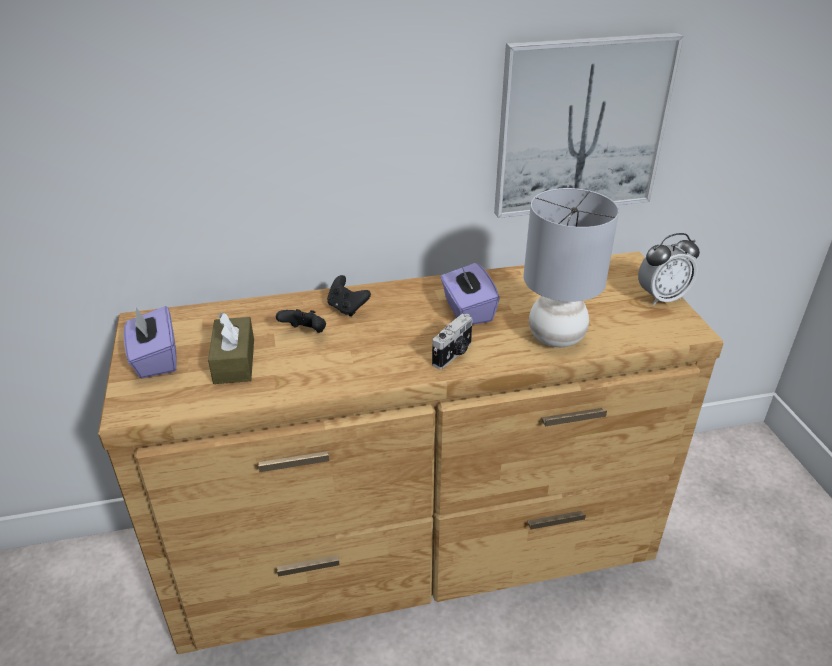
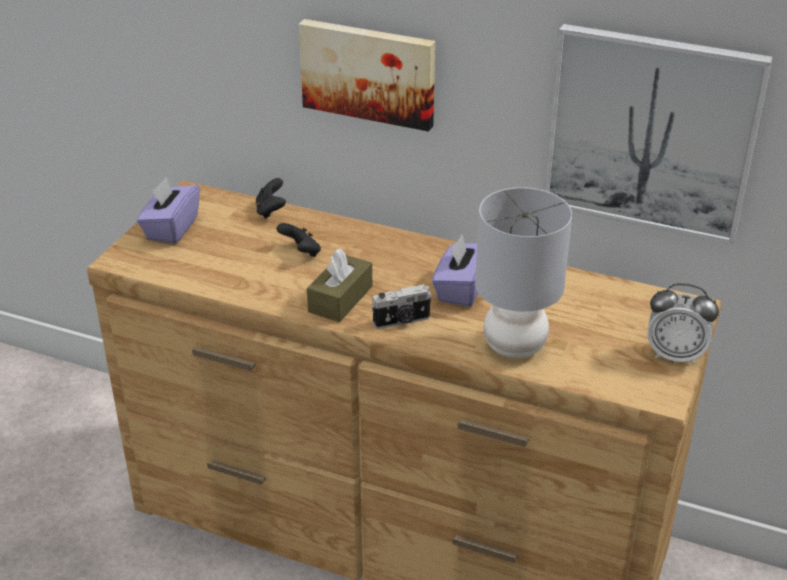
camera: 35 degrees right, 0 degrees up
brown tissue box [208,312,254,384] -> brown tissue box moved to [307,249,372,322]
black game controller [327,275,371,317] -> black game controller moved to [256,178,286,219]
none -> picture [299,19,435,132]

